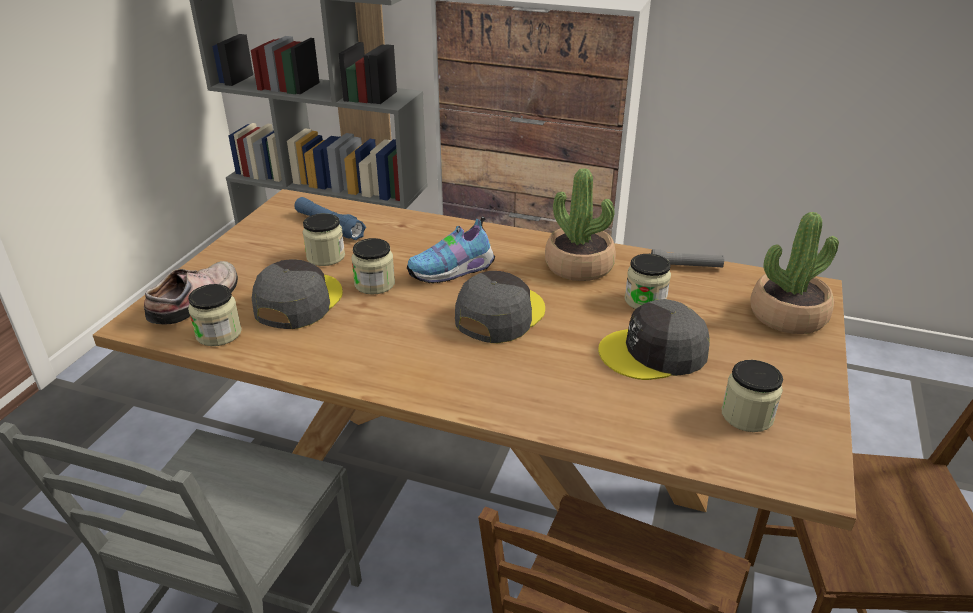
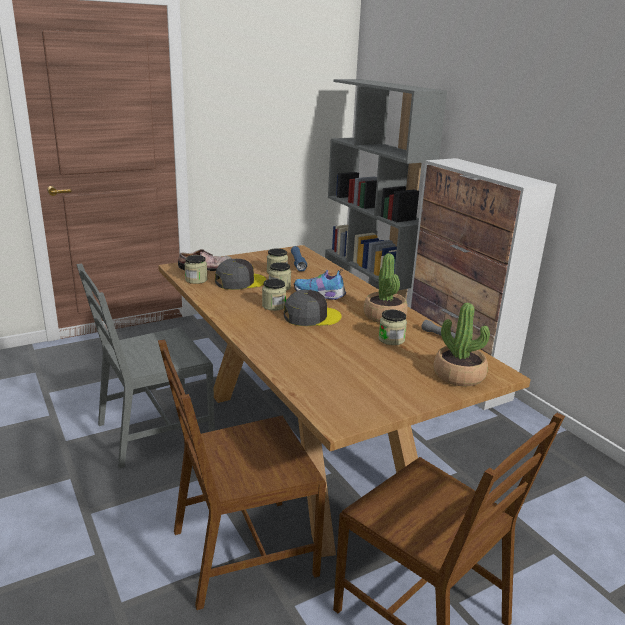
camera: 40 degrees right, 10 degrees down
grey cap [598,299,710,380] -> none
jar [721,360,783,432] -> jar moved to [262,279,286,311]

